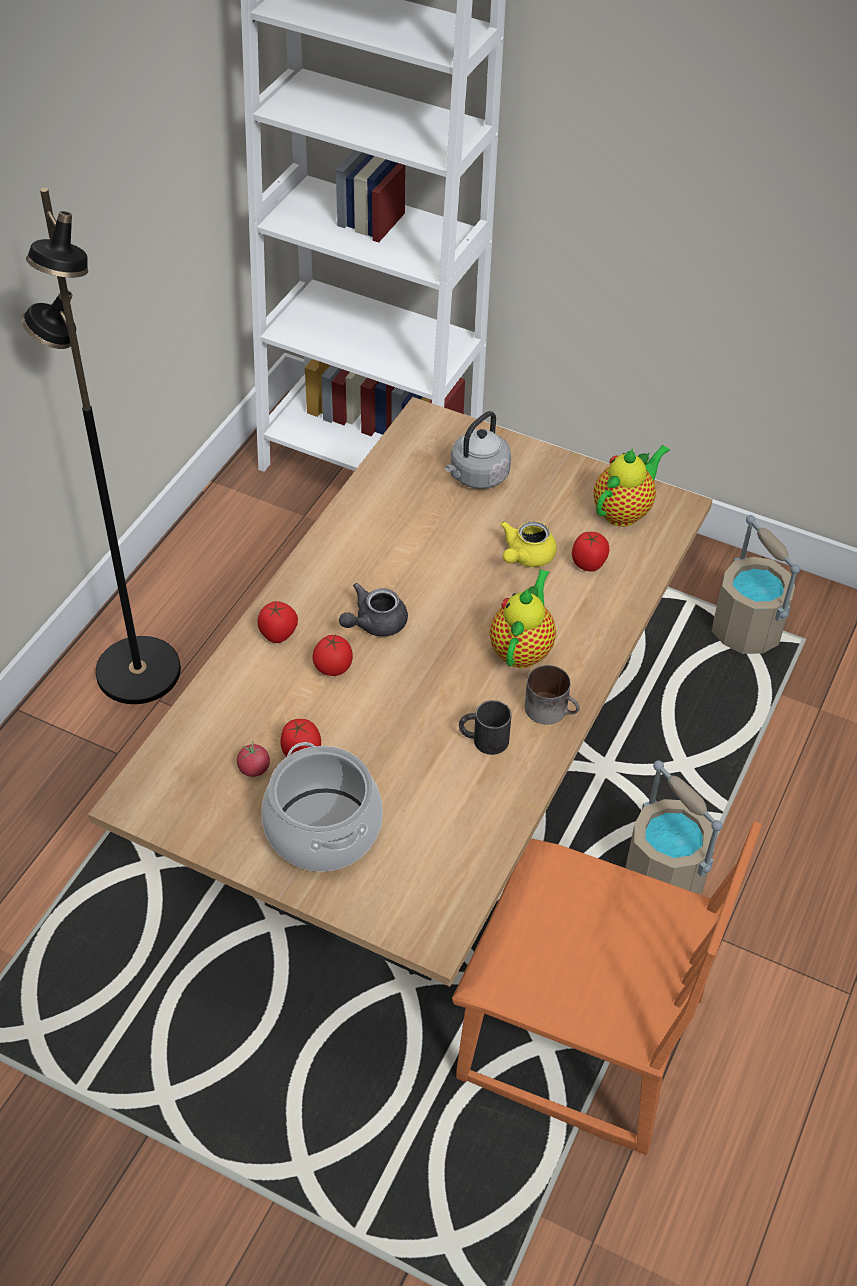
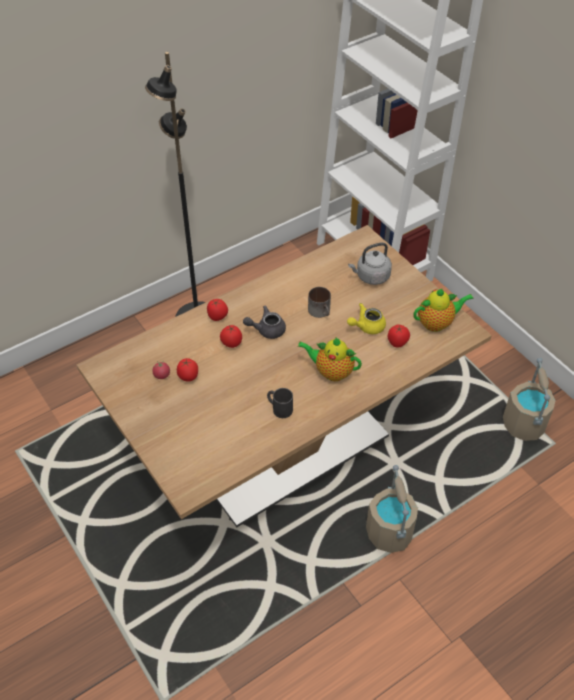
camera: 30 degrees right, 0 degrees up
cooking pot [261,742,383,872] -> none
orange chair [452,821,762,1155] -> none
teapot [490,569,556,668] -> teapot turned 120 degrees counterclockwise [298,338,362,381]
mug [525,665,580,725] -> mug moved to [308,287,331,318]

